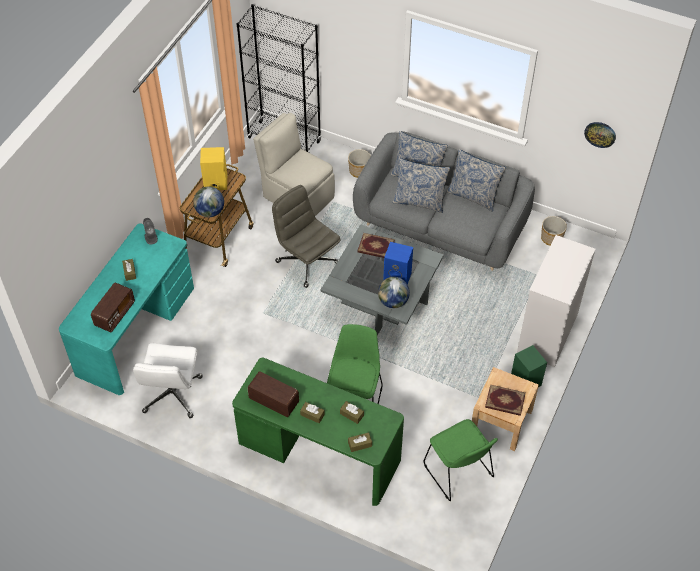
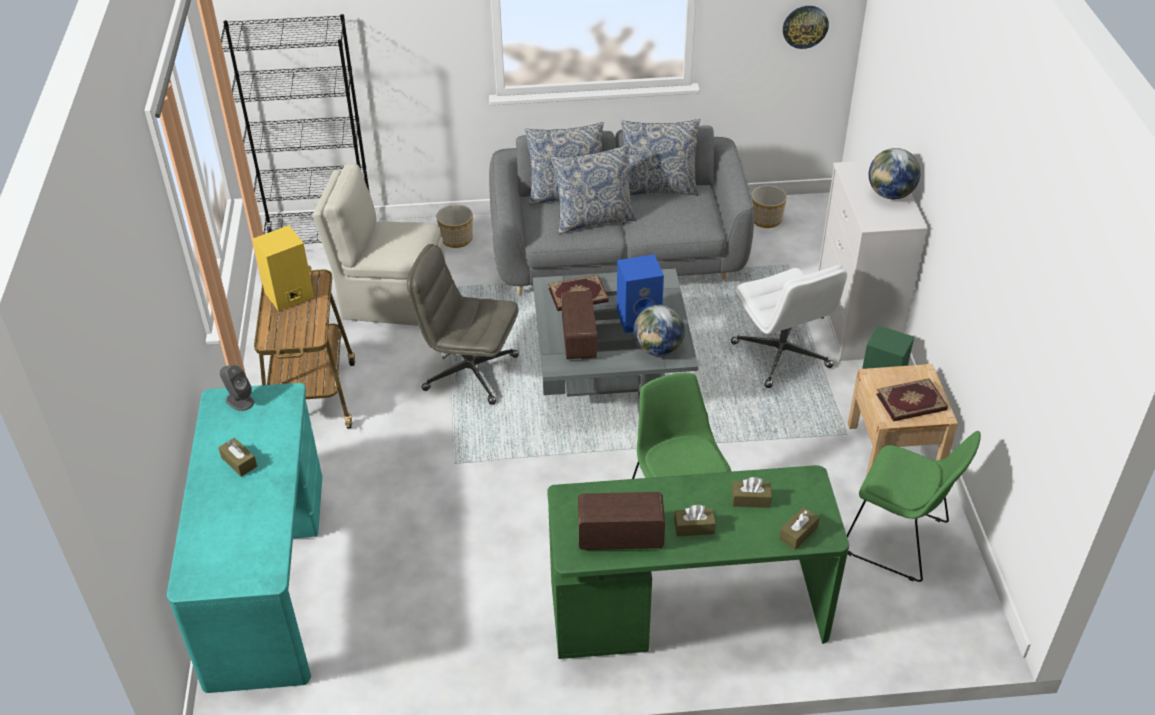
camera: 30 degrees left, 10 degrees down
radio [91,282,135,332] -> radio moved to [561,291,597,359]
white office chair [133,343,203,418] -> white office chair moved to [731,265,847,388]
globe [193,187,224,217] -> globe moved to [869,148,921,199]

